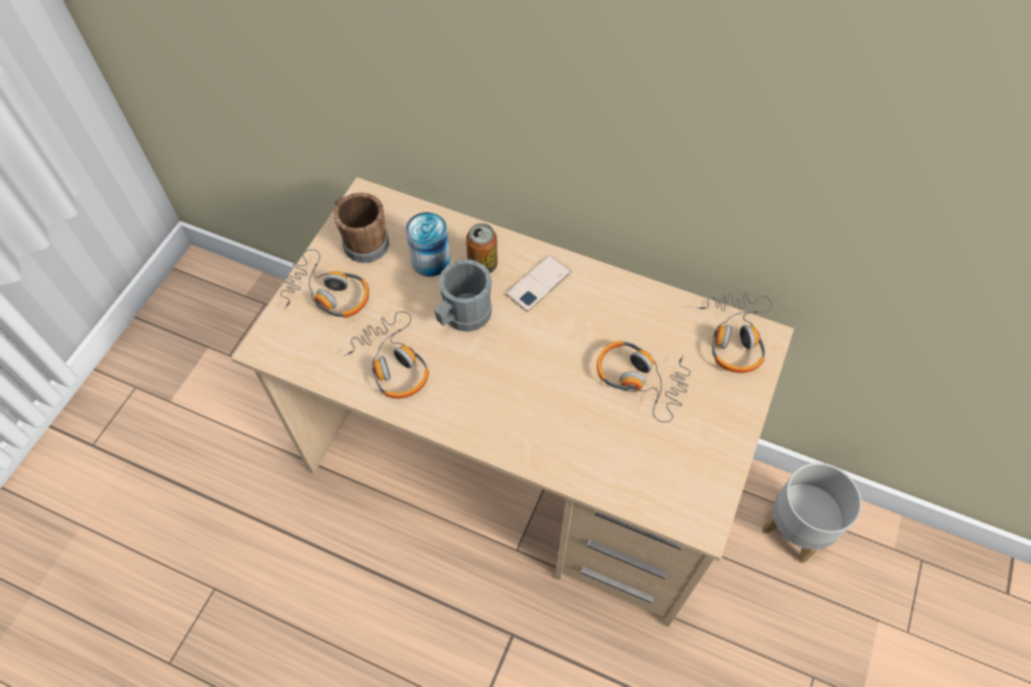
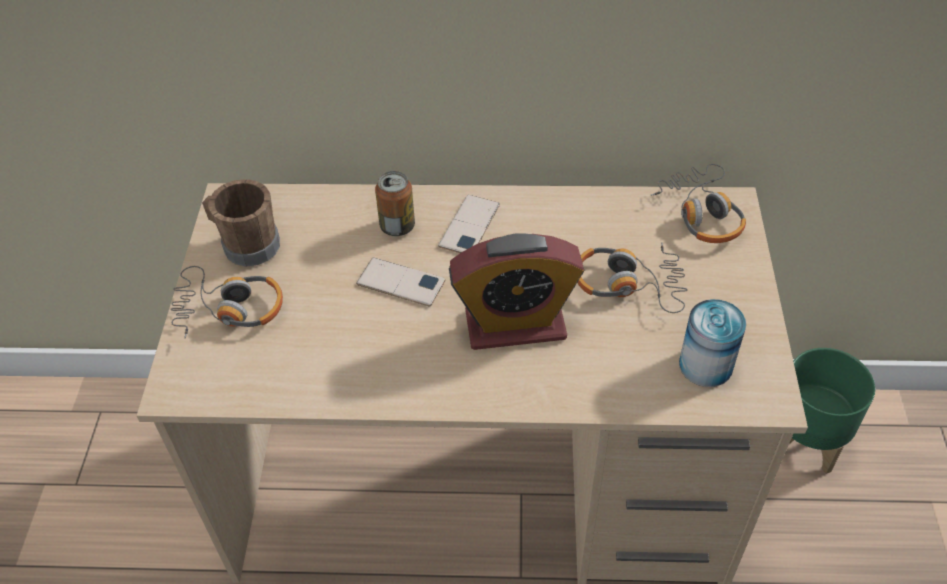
camera: 20 degrees left, 10 degrees down
headphones [344,311,429,399] -> none
can [406,212,450,277] -> can moved to [679,299,746,387]
grey mug [434,259,492,332] -> phone [356,258,446,306]
grey planter [762,463,862,563] -> green planter [789,348,875,474]
none -> alarm clock [449,234,584,350]

